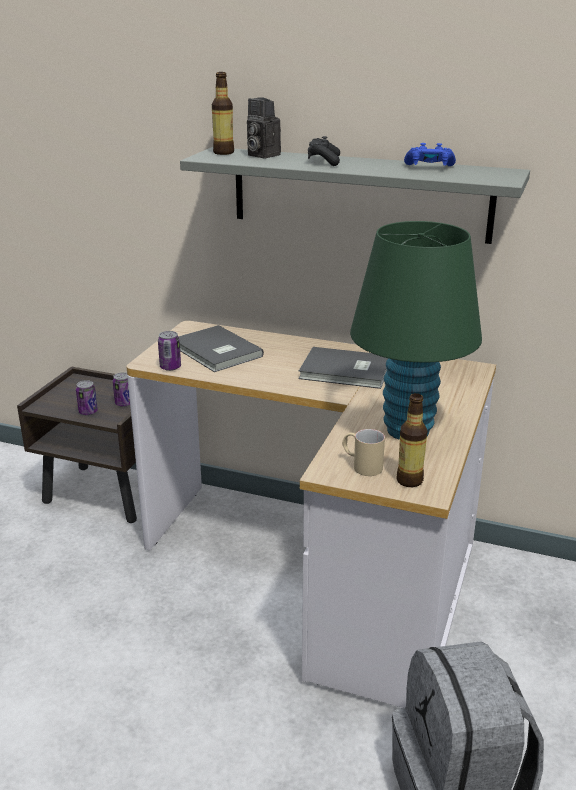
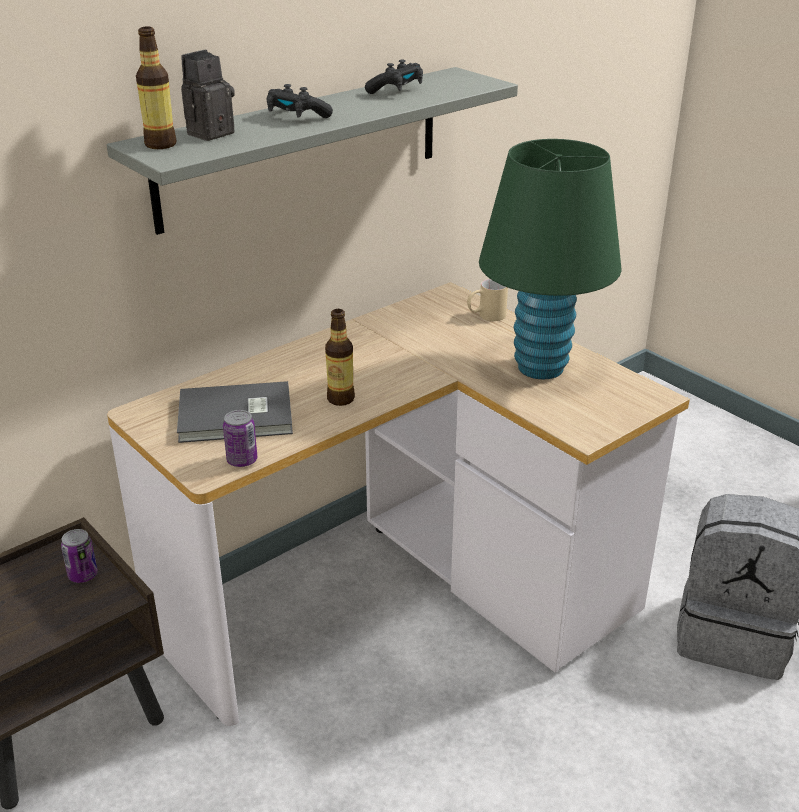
camera: 60 degrees left, 5 degrees up
can [76,380,98,415] -> none
camera [247,98,281,158] -> camera turned 150 degrees clockwise [181,50,235,141]
grey book [298,347,388,389] -> none
beige mug [342,429,385,476] -> beige mug moved to [467,279,508,321]
bottle [396,393,427,487] -> bottle moved to [325,309,355,406]
blue game controller [404,143,456,166] -> black game controller [365,60,423,94]

